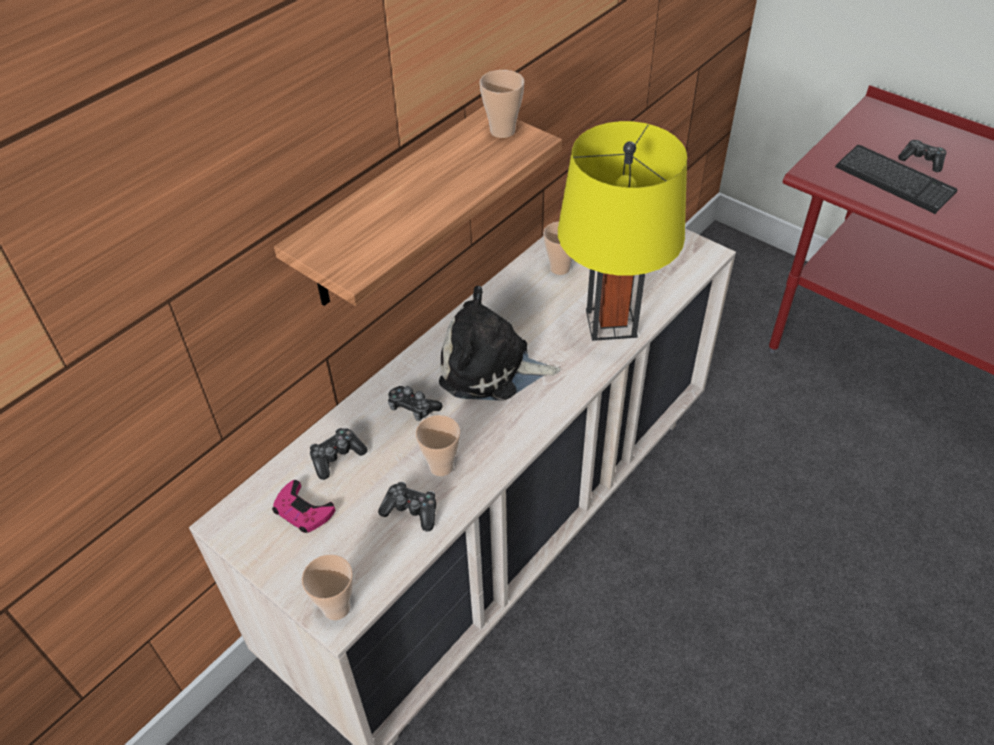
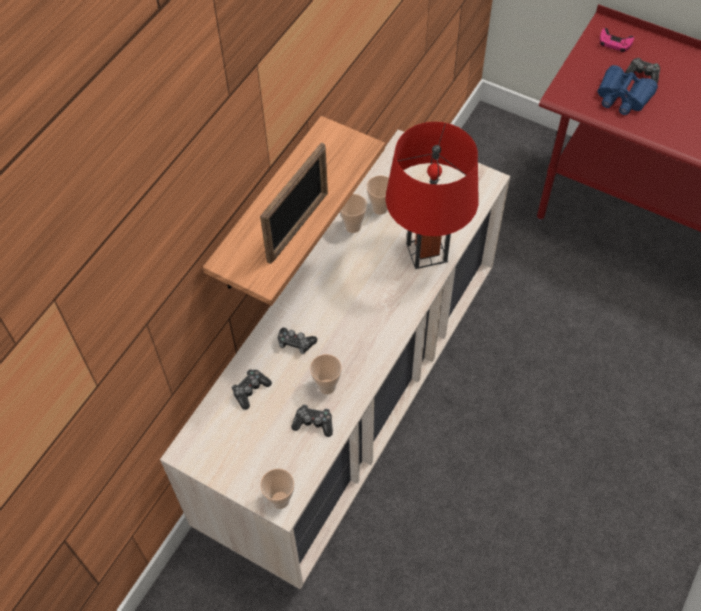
camera: 10 degrees left, 10 degrees up
pink game controller [272,480,336,533] -> pink game controller moved to [600,28,634,52]
plush toy [439,286,560,401] -> none
cup [479,70,524,138] -> cup moved to [340,194,367,233]
yellow table lamp [558,121,687,341] -> red table lamp [385,122,479,269]
keyboard [835,145,958,214] -> blue binoculars [598,65,658,115]
none -> picture frame [260,143,328,264]

